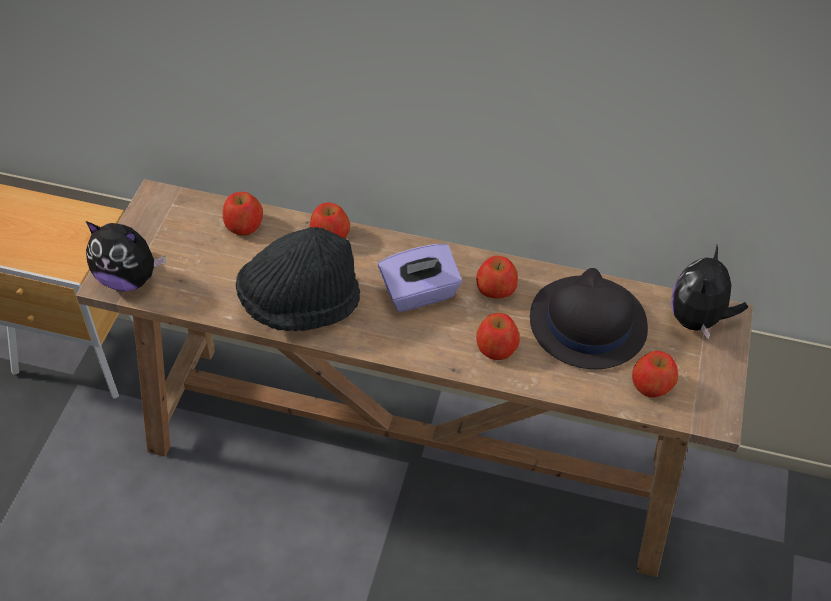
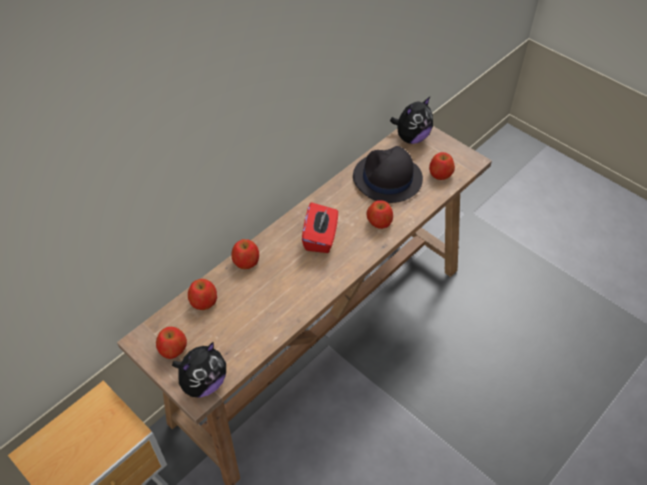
camera: 60 degrees left, 0 degrees up
black hat [236,227,360,331] -> none
purple tissue box [378,244,462,312] -> red tissue box [302,202,338,253]
apple [476,256,518,299] -> apple moved to [156,327,187,359]
plush toy [671,245,748,340] -> plush toy turned 90 degrees counterclockwise [390,97,433,144]

